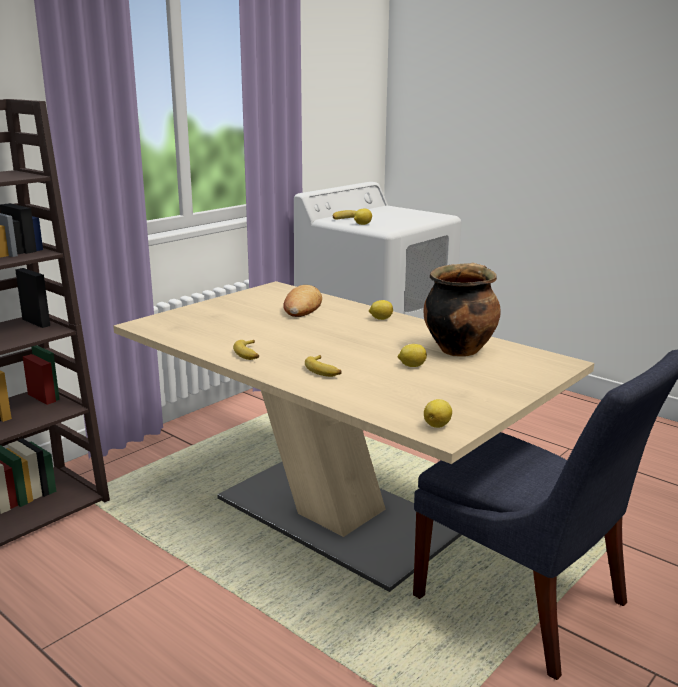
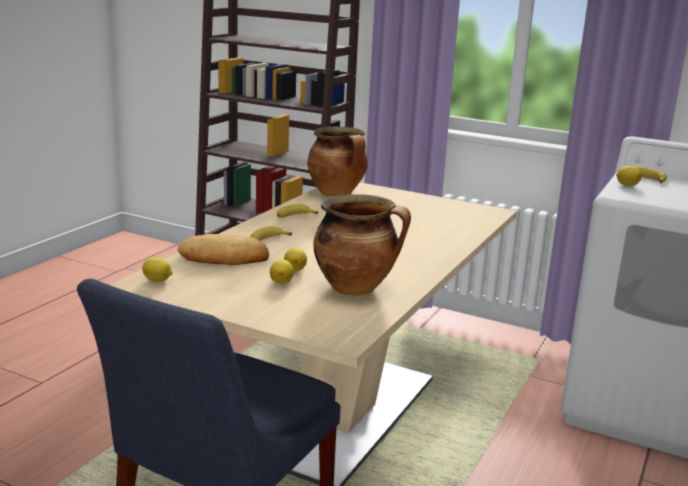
camera: 75 degrees right, 0 degrees up
bread [283,285,322,317] -> bread moved to [177,234,269,265]
lemon [369,300,393,320] -> lemon moved to [270,260,294,284]
none -> cooking pot [307,126,368,197]

